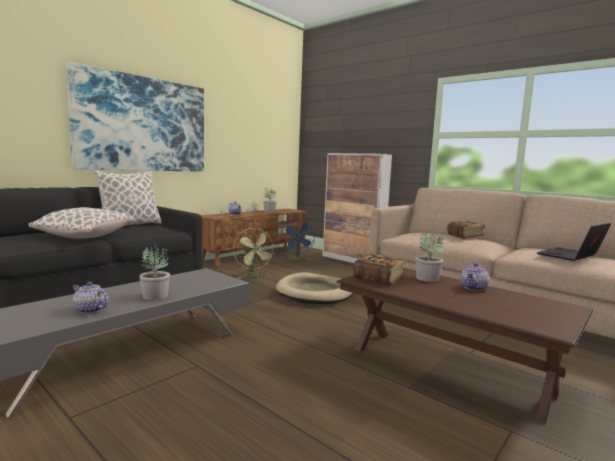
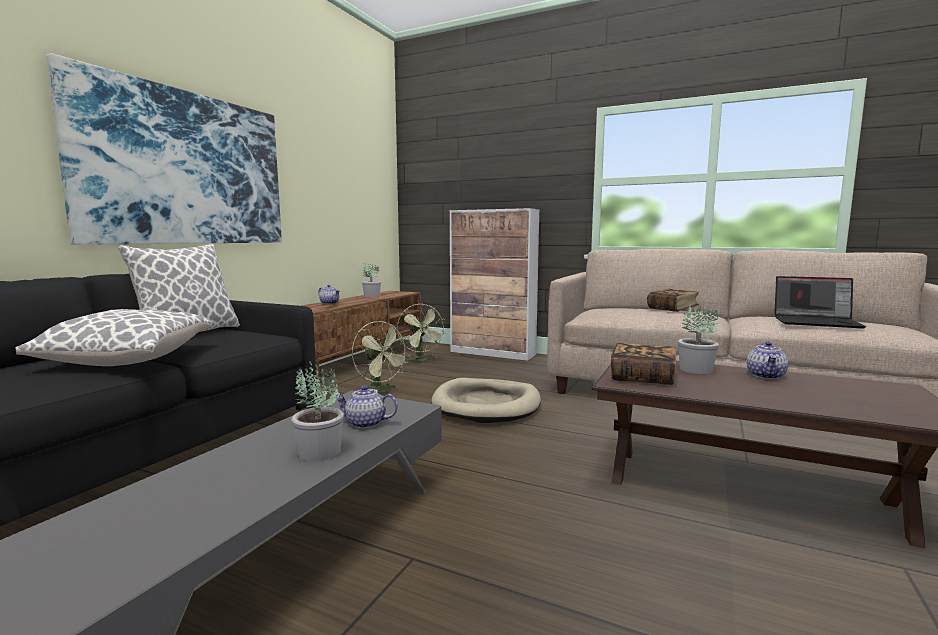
camera: 15 degrees left, 0 degrees up
teapot [73,282,108,314] -> teapot moved to [337,385,398,429]
blue fan [280,219,315,260] -> green fan [397,304,445,363]
laptop [537,223,611,261] -> laptop turned 105 degrees counterclockwise [774,276,866,329]

